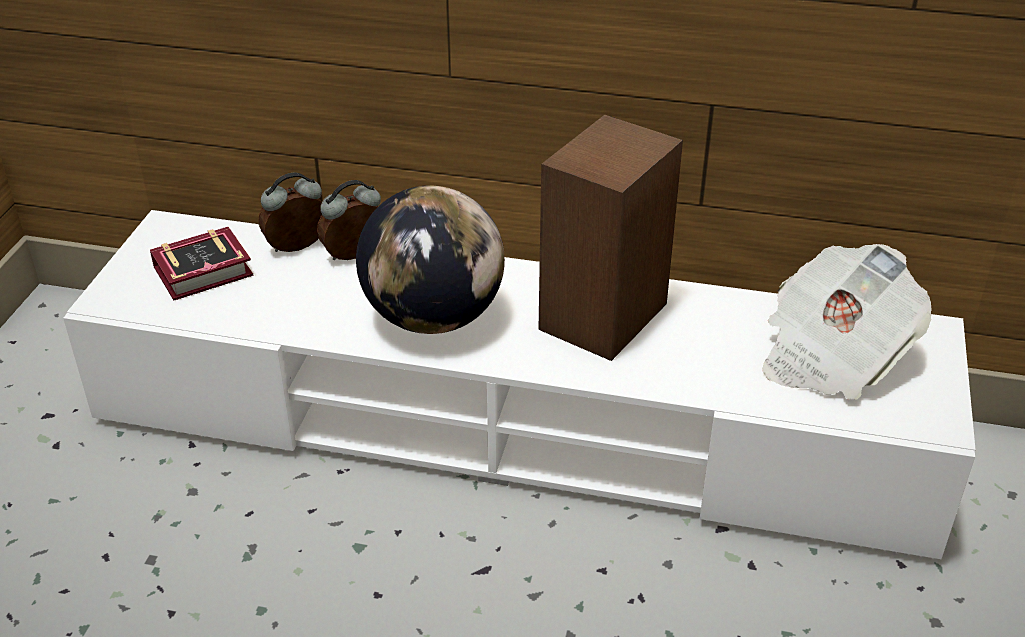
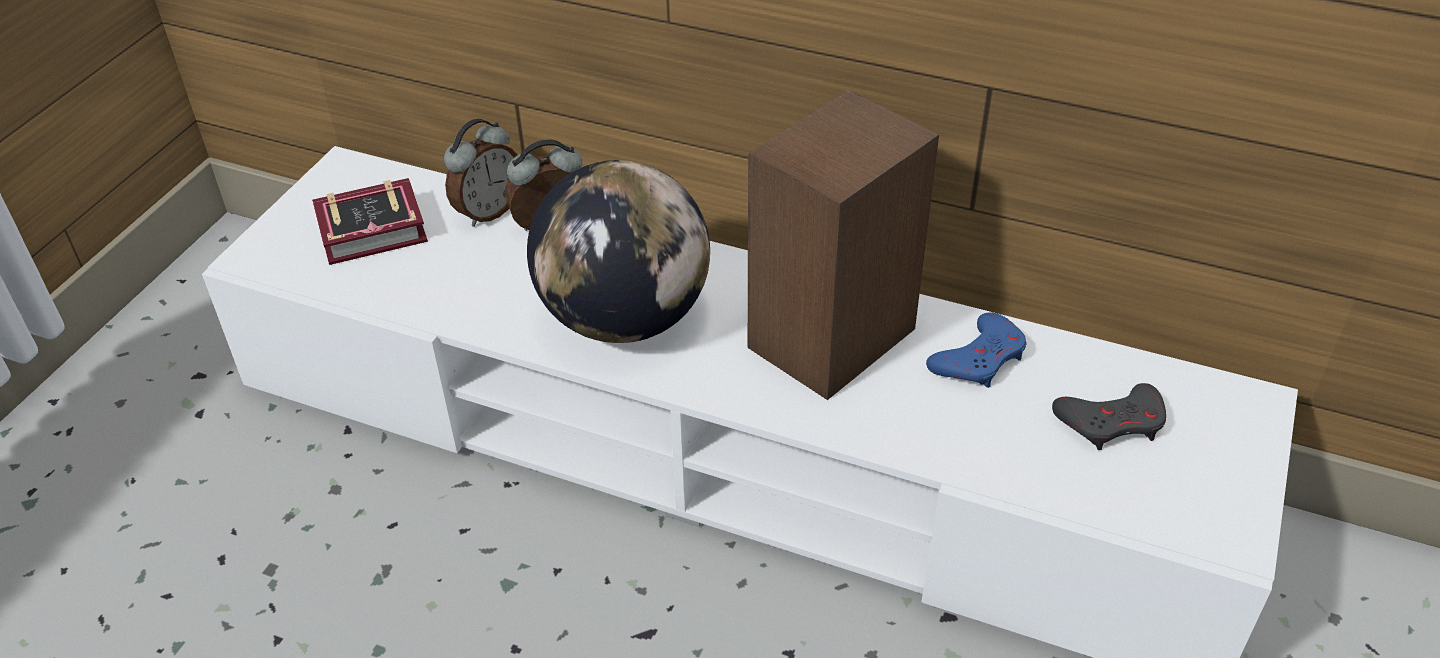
camera: 10 degrees right, 5 degrees up
alarm clock [258,173,322,252] -> alarm clock turned 150 degrees clockwise [444,119,517,227]
newspaper [762,244,932,400] -> grey game controller [1052,383,1166,450]
none -> blue game controller [926,312,1027,388]

